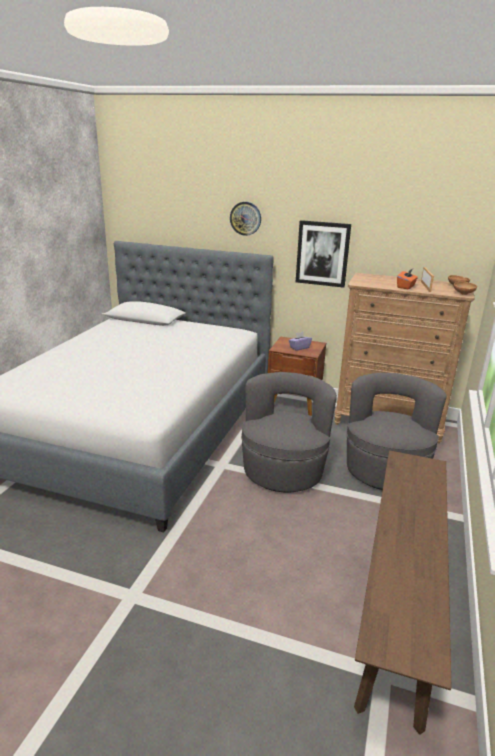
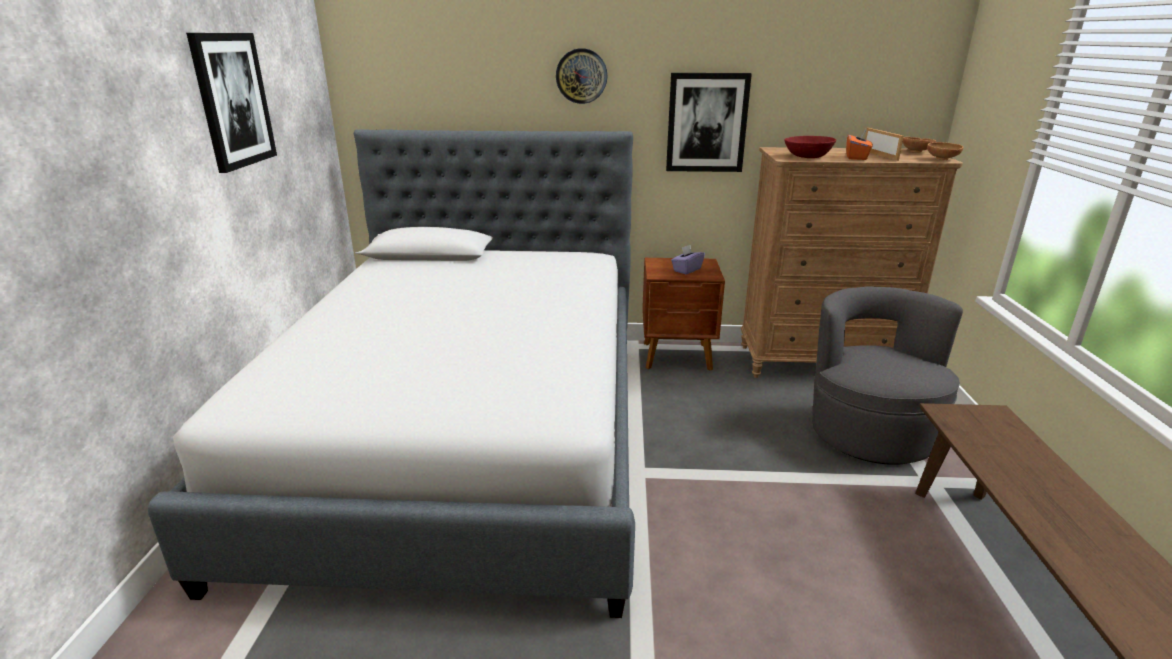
camera: 15 degrees left, 0 degrees up
grey armchair [241,372,337,492] -> none
none -> picture [186,33,277,173]
none -> red bowl [785,136,836,158]

